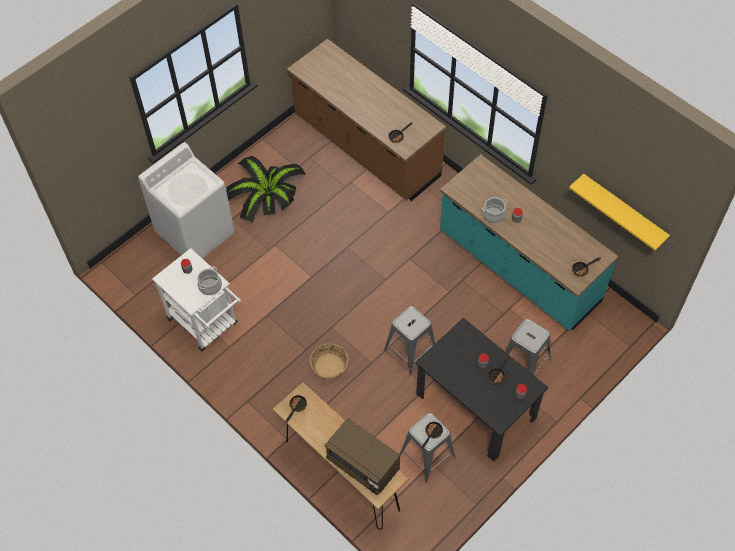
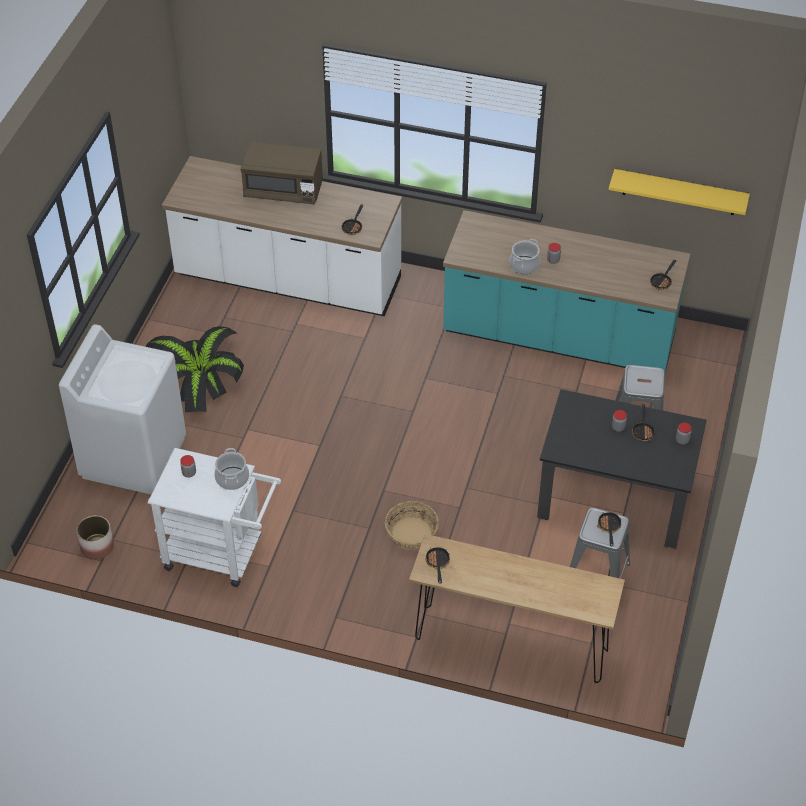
camera: 30 degrees left, 10 degrees down
brown counter [287,39,446,201] -> white counter [162,156,402,317]
brown microwave [324,418,400,496] -> brown microwave moved to [240,142,323,204]
grey stool [384,306,435,375] -> none
none -> planter [77,516,114,559]

